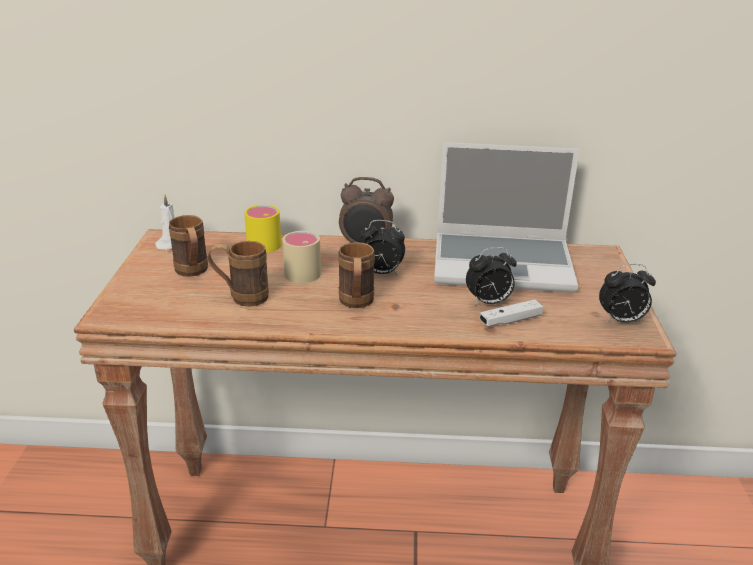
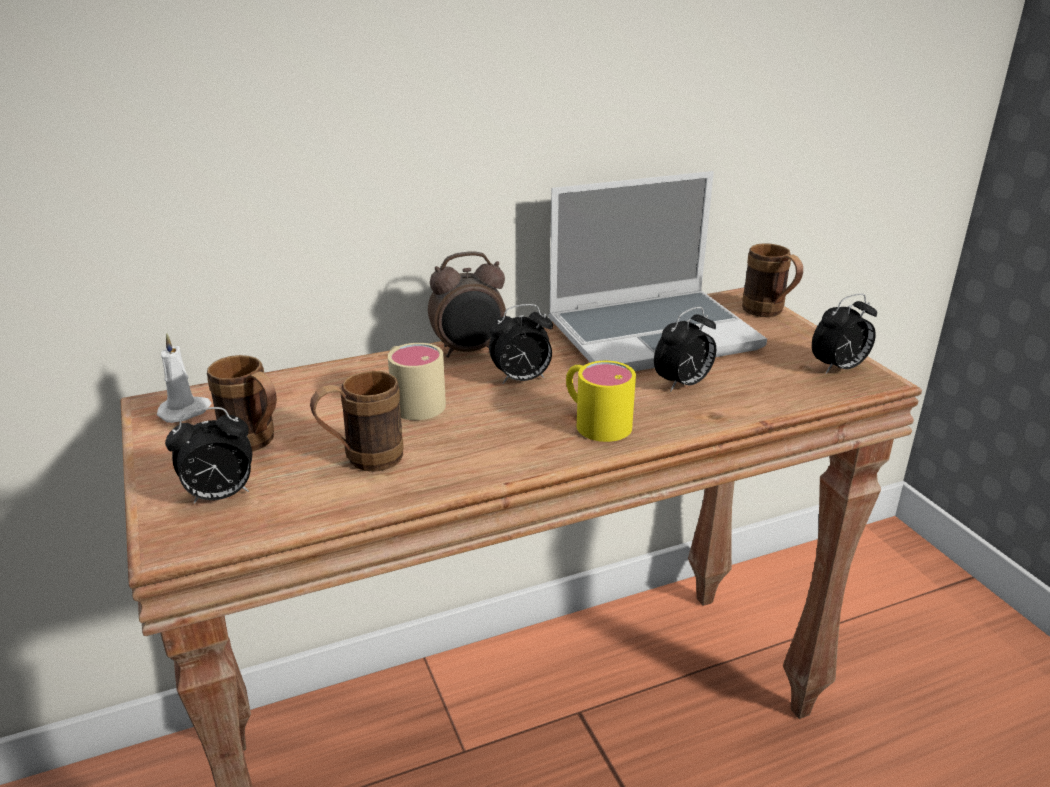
camera: 25 degrees left, 0 degrees up
yellow mug [244,205,281,253] -> yellow mug moved to [566,361,636,442]
brown mug [338,242,375,308] -> brown mug moved to [742,243,803,317]
white game controller [480,299,543,326] -> none
none -> alarm clock [165,407,252,504]

